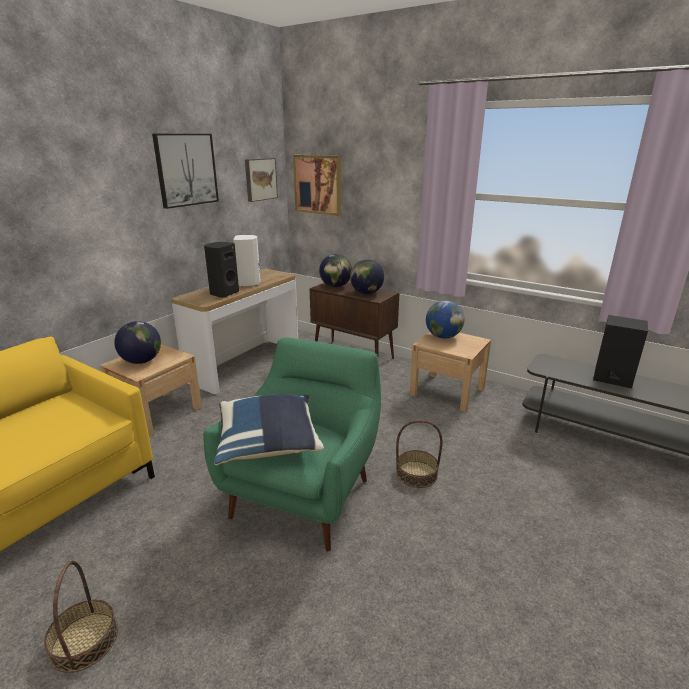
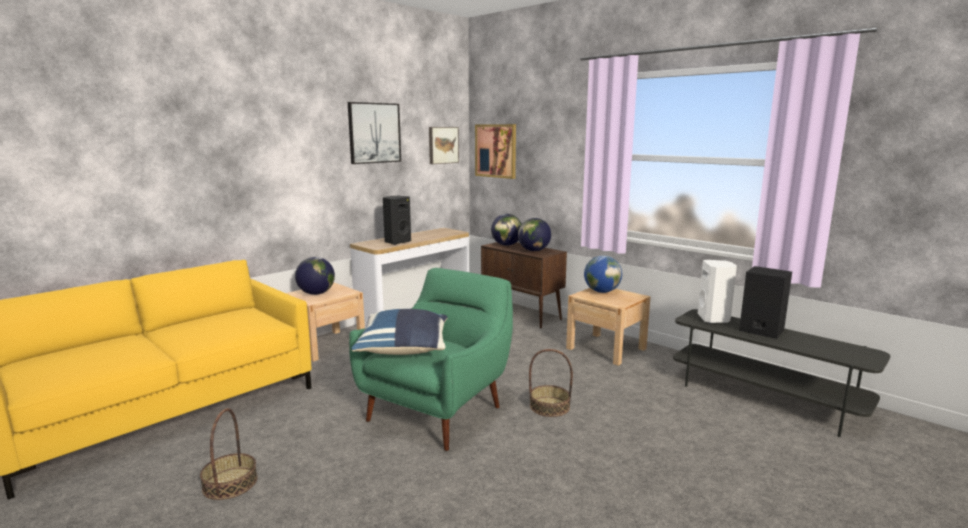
camera: 10 degrees right, 10 degrees down
white speaker [233,235,260,287] -> white speaker moved to [698,260,737,323]

